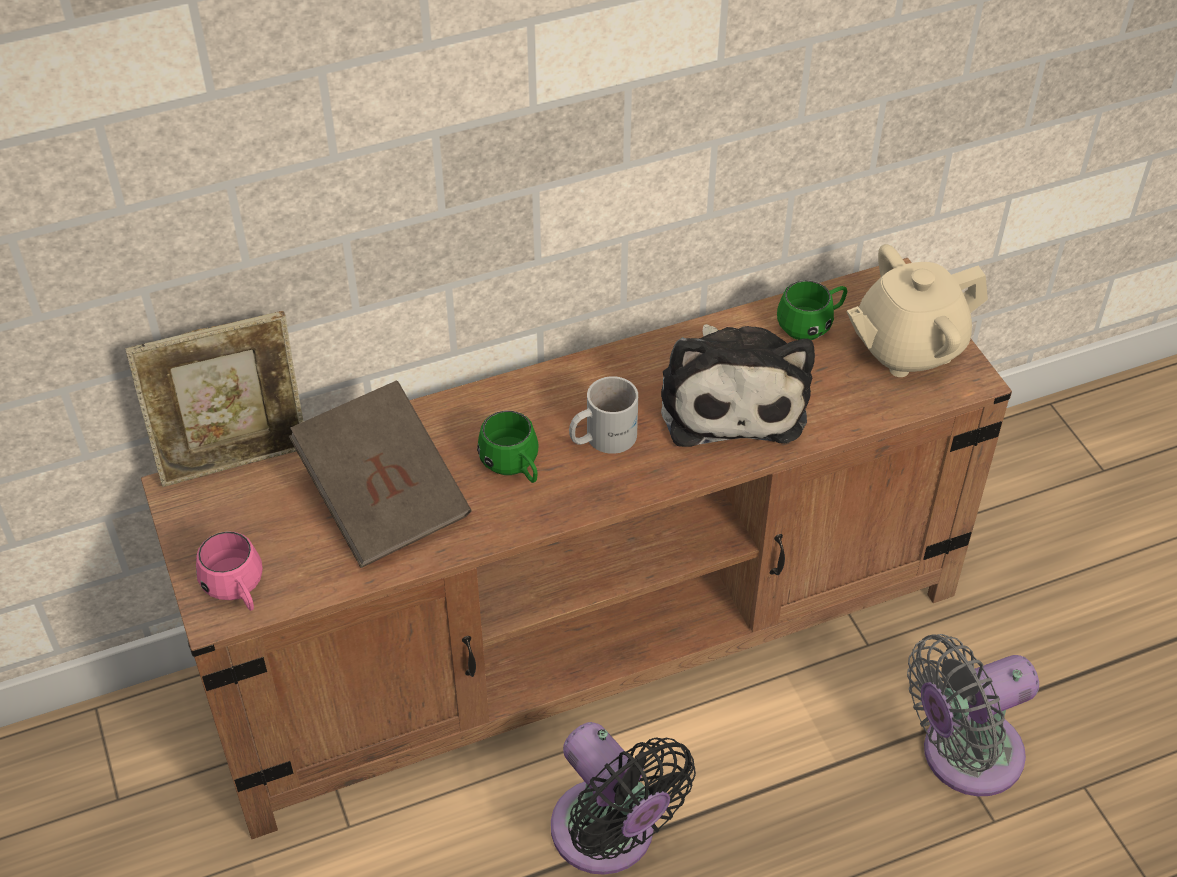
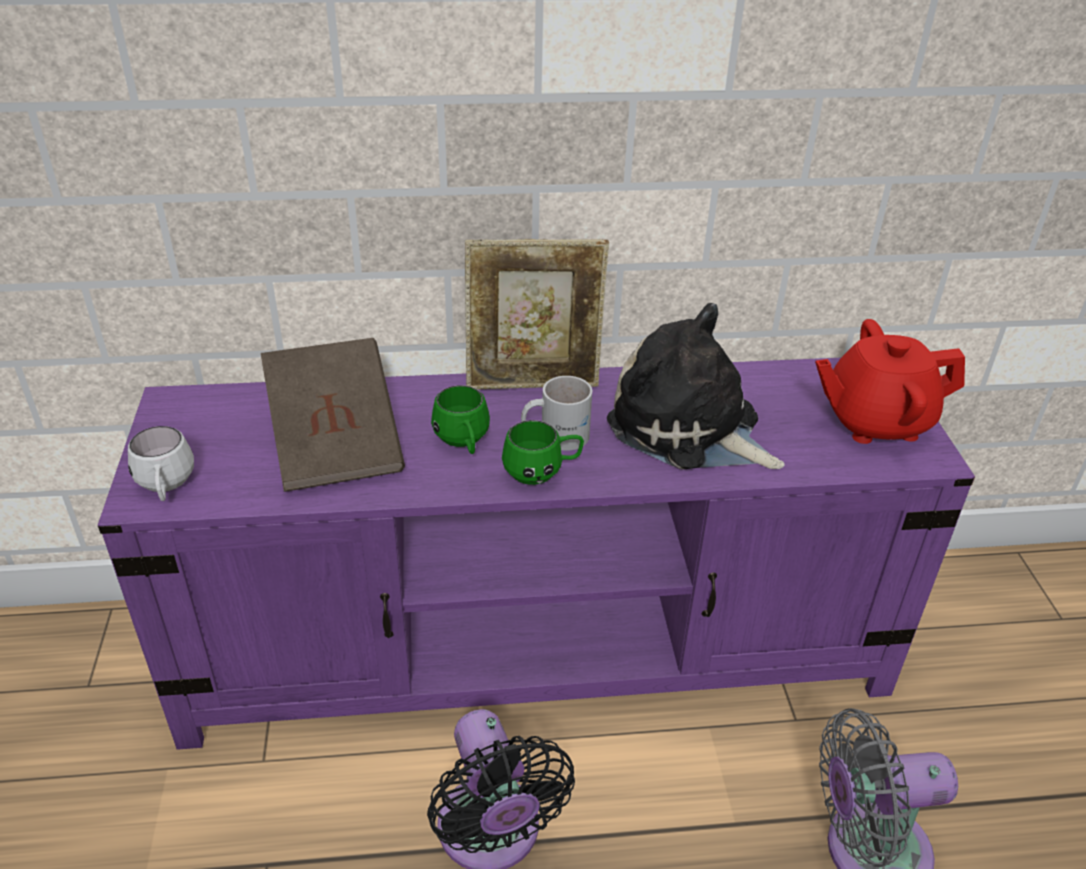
camera: 15 degrees right, 10 degrees down
picture frame [125,311,304,487] -> picture frame moved to [465,239,609,390]
brown tv stand [141,258,1012,839] -> purple tv stand [98,357,975,750]
pink mug [196,531,262,611] -> white mug [128,426,194,501]
plush toy [661,324,815,447] -> plush toy turned 120 degrees clockwise [607,303,785,470]
green mug [777,280,848,340] -> green mug moved to [502,420,584,485]
beige teapot [847,244,988,377] -> red teapot [815,319,965,444]

